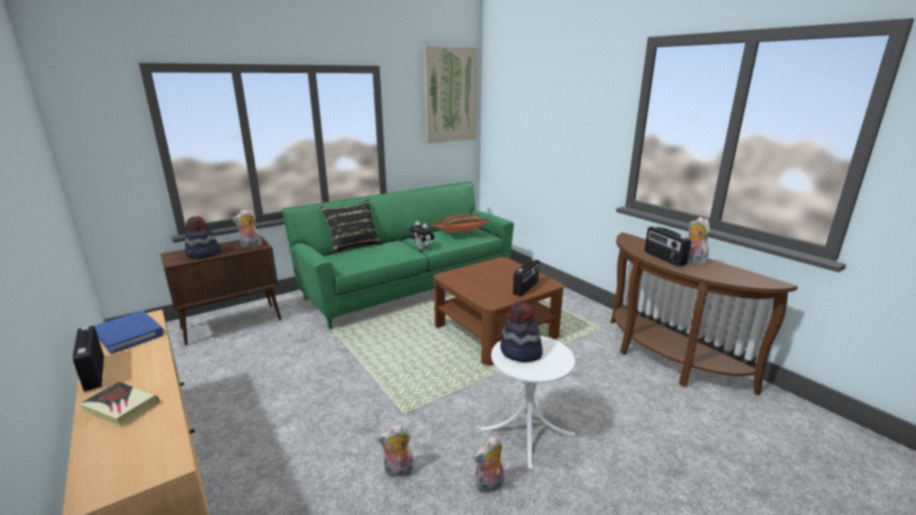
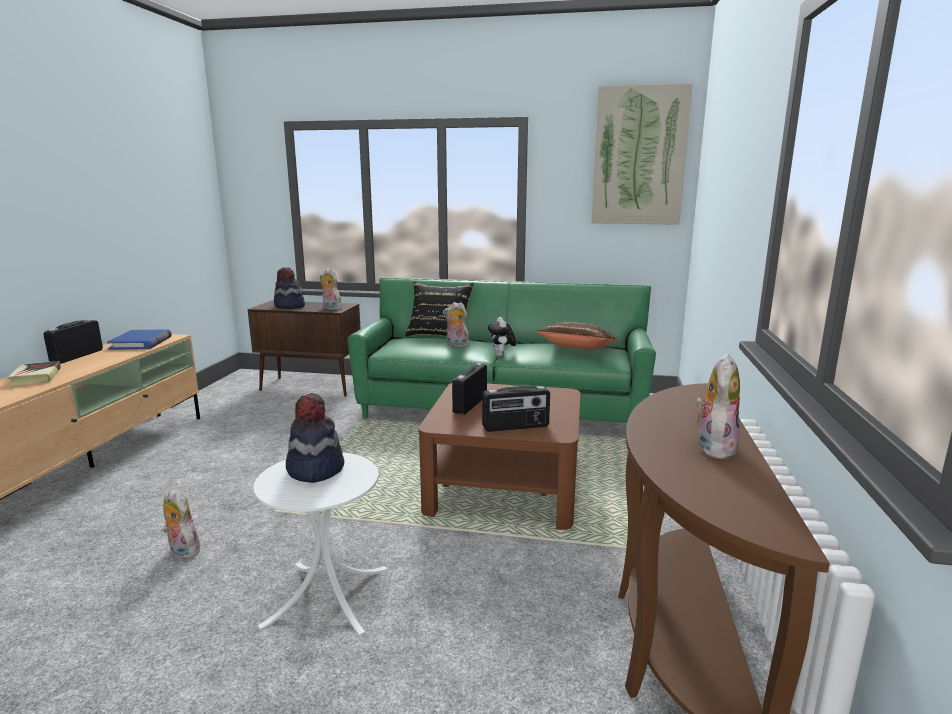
camera: 45 degrees right, 5 degrees down
plush toy [473,436,504,493] -> plush toy moved to [443,302,469,347]
radio [644,226,691,267] -> radio moved to [452,363,487,415]

